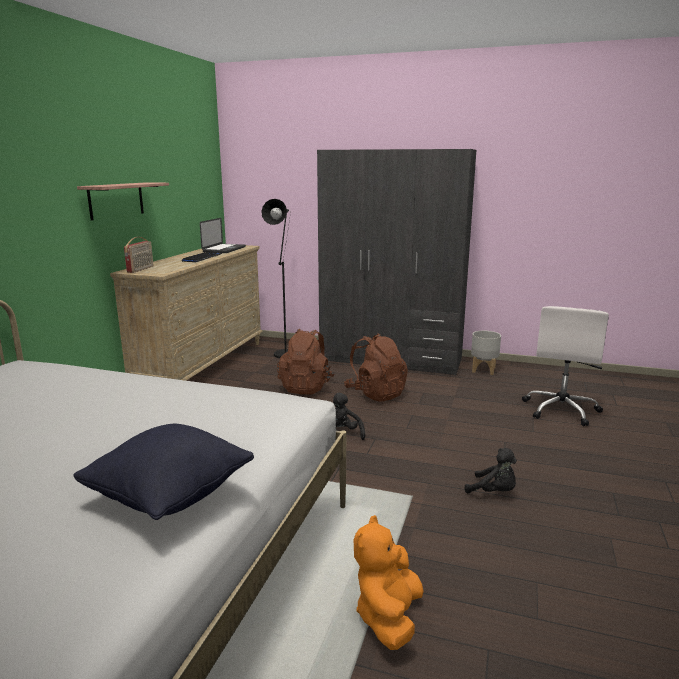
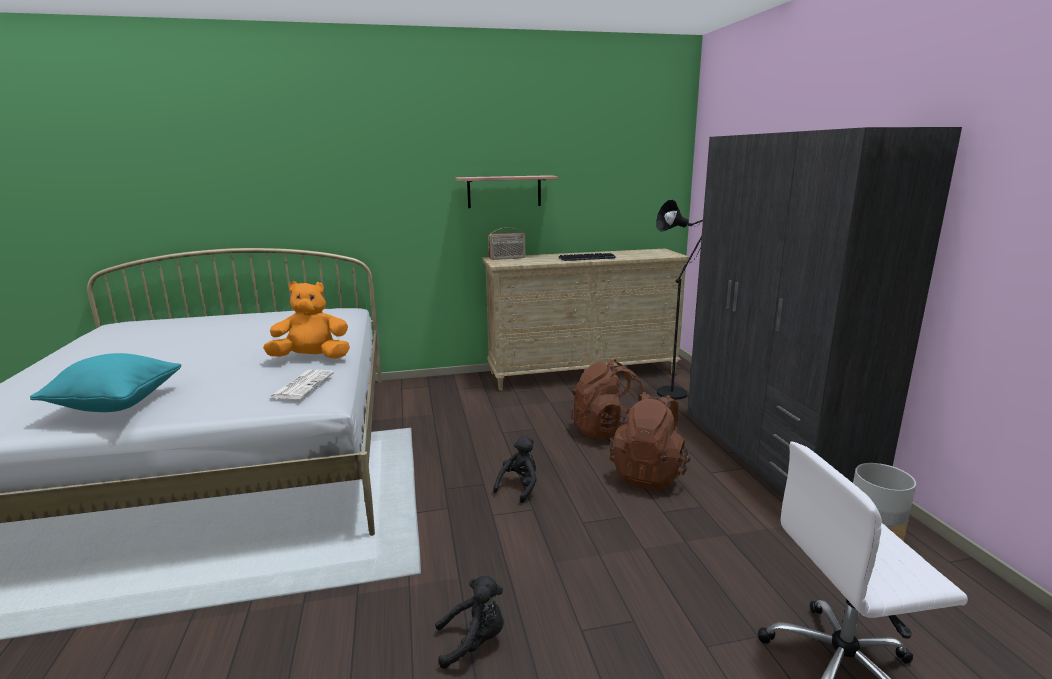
camera: 60 degrees right, 0 degrees up
black pillow [73,424,254,520] -> turquoise pillow [30,353,181,412]
laptop [200,218,246,253] -> none
orange plush toy [354,515,424,650] -> orange plush toy moved to [263,281,350,359]
black plush toy [465,448,517,494] -> black plush toy turned 105 degrees counterclockwise [435,576,504,669]
none -> newspaper [269,370,334,399]

